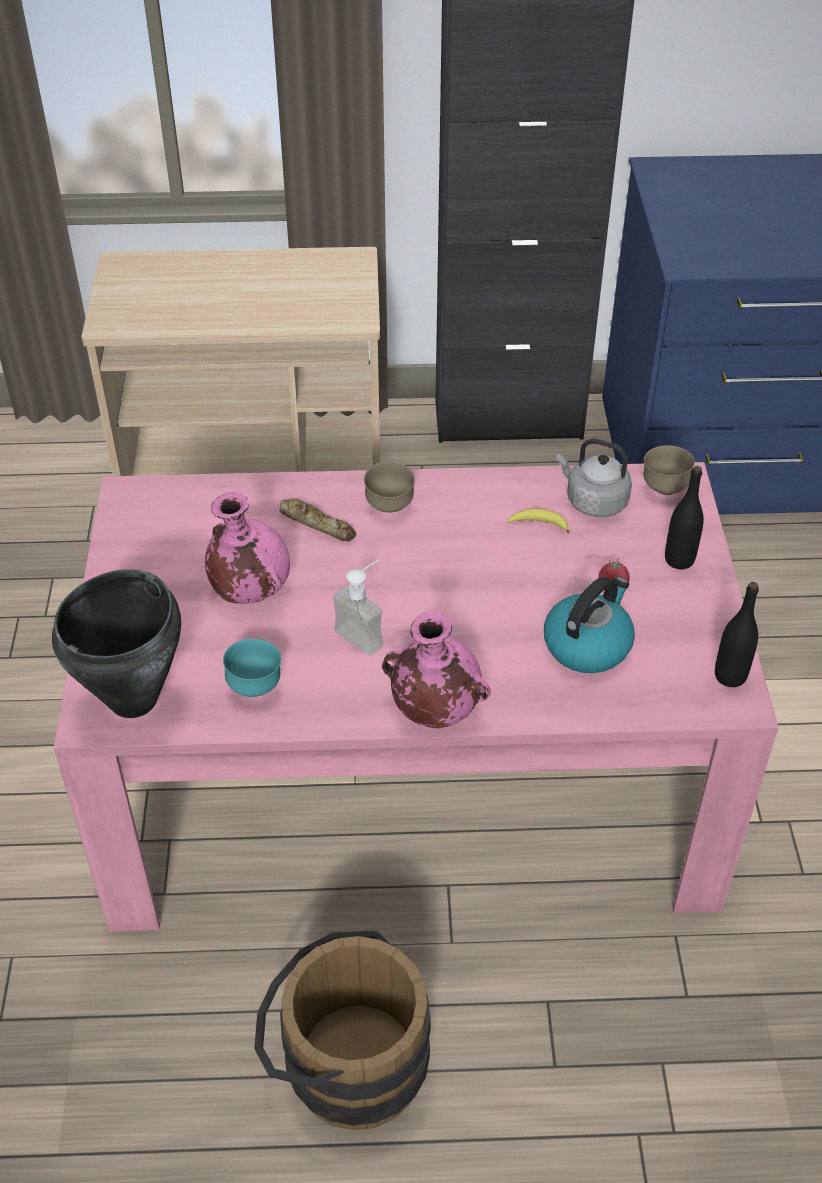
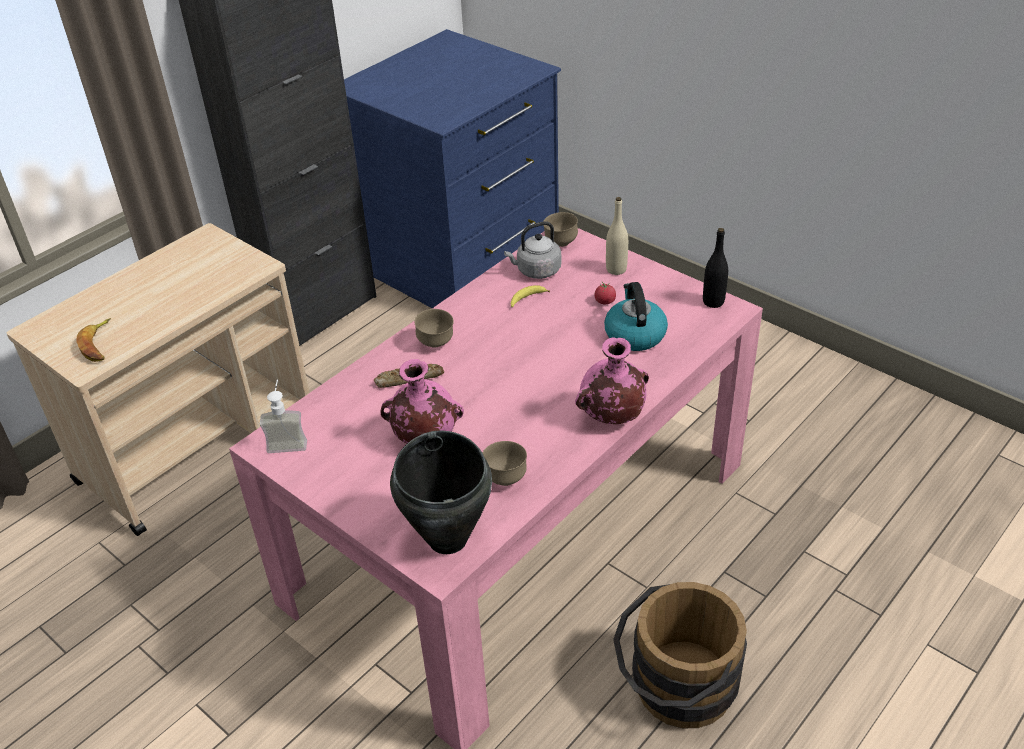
camera: 45 degrees left, 5 degrees down
turquoise bowl [223,639,281,697] -> brown bowl [483,441,527,486]
soap dispenser [332,559,383,656] -> soap dispenser moved to [260,379,307,453]
black bottle [665,466,704,569] -> beige bottle [606,197,628,275]
none -> banana [77,318,111,362]

